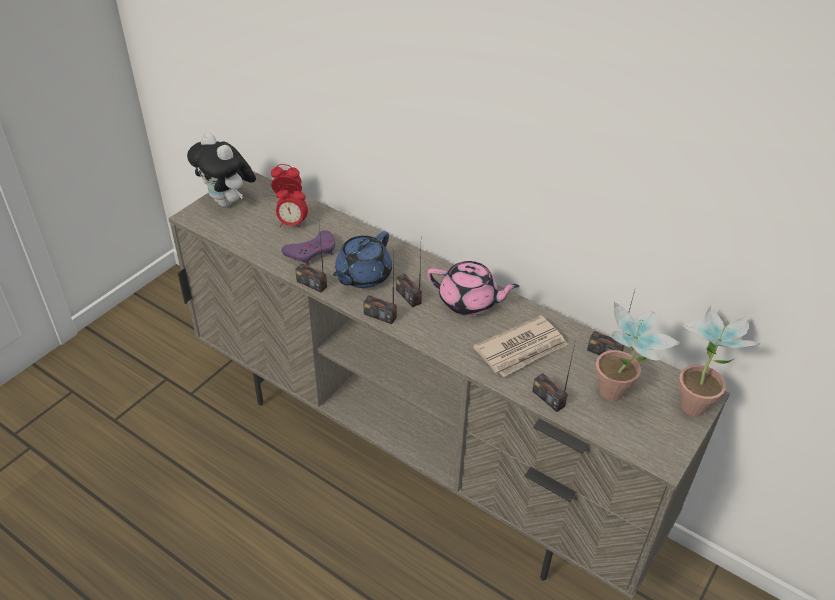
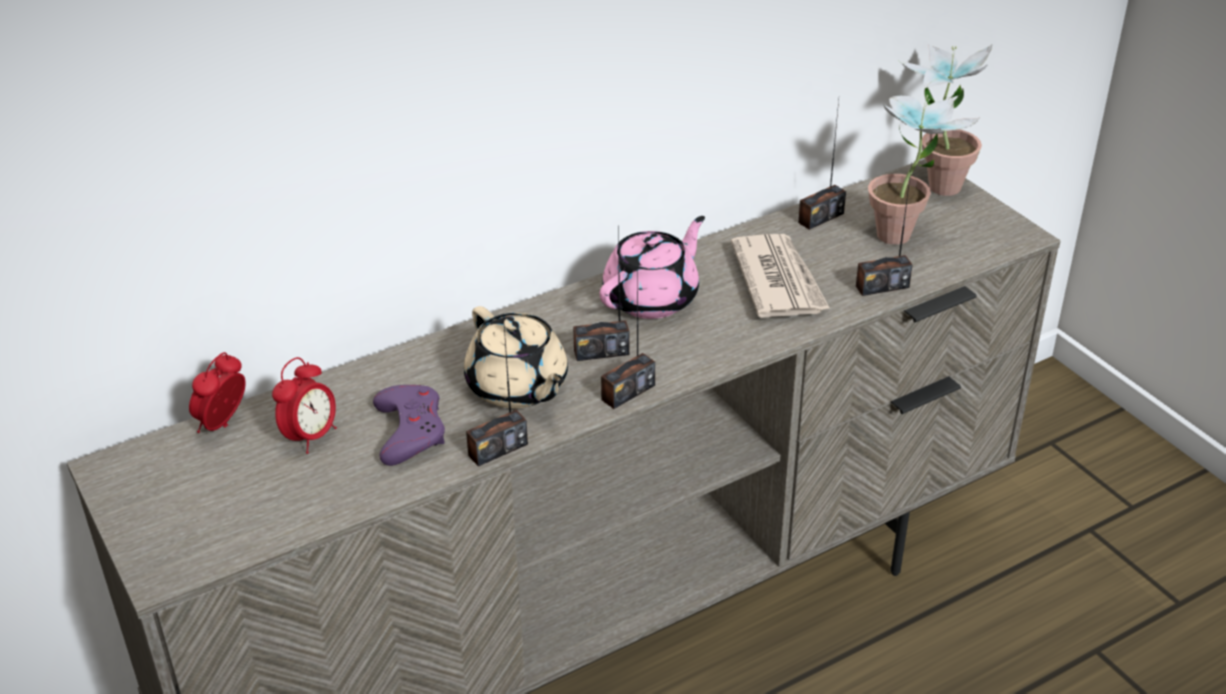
camera: 65 degrees left, 5 degrees down
plush toy [187,133,256,207] -> none
blue teapot [333,231,392,288] -> beige teapot [464,306,568,408]

